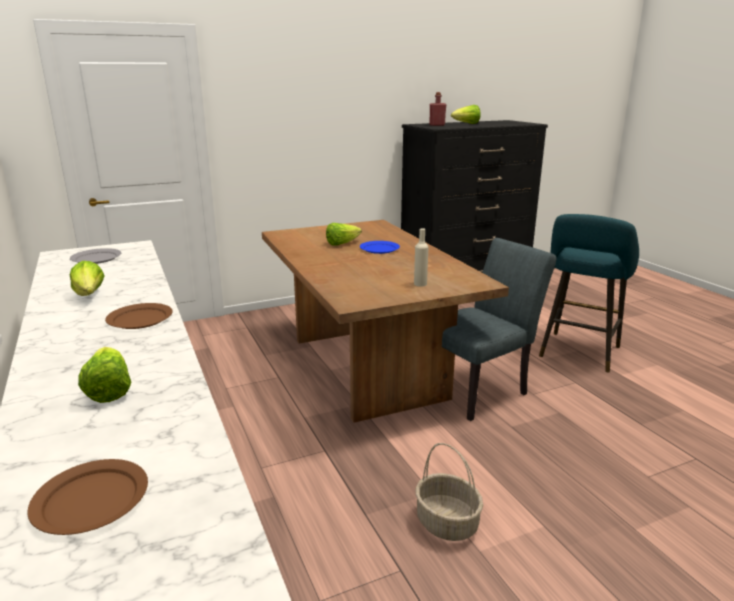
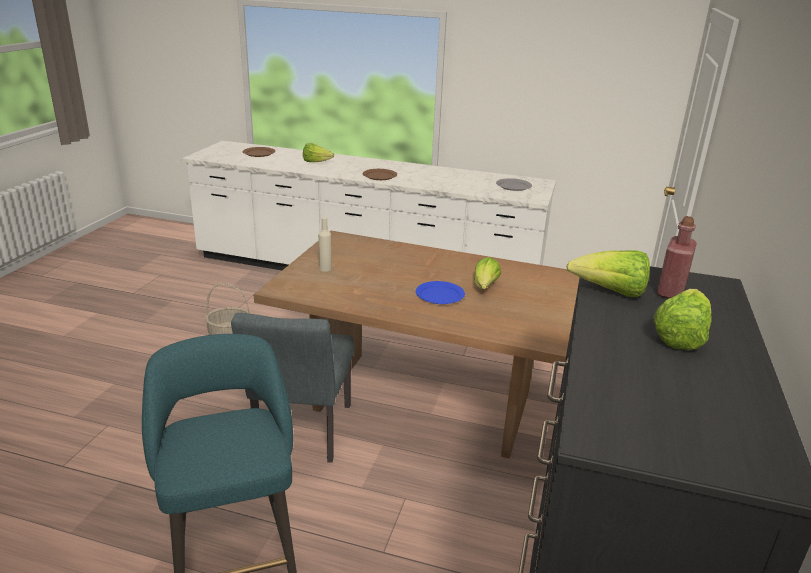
camera: 130 degrees right, 5 degrees up
lettuce [70,261,105,296] -> lettuce moved to [566,250,650,297]

